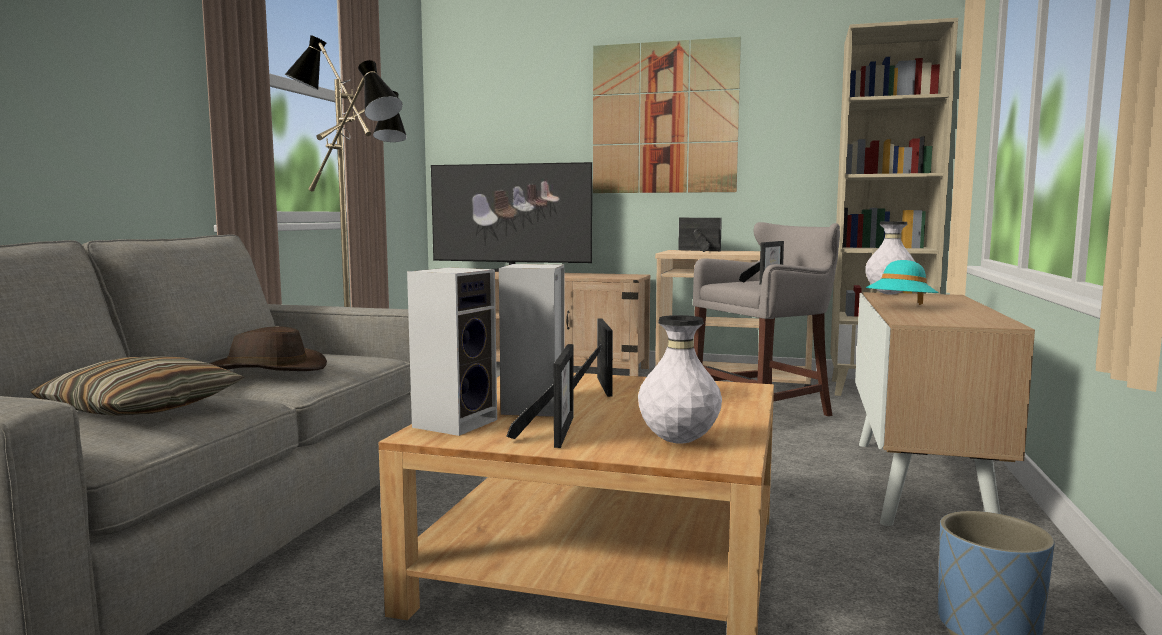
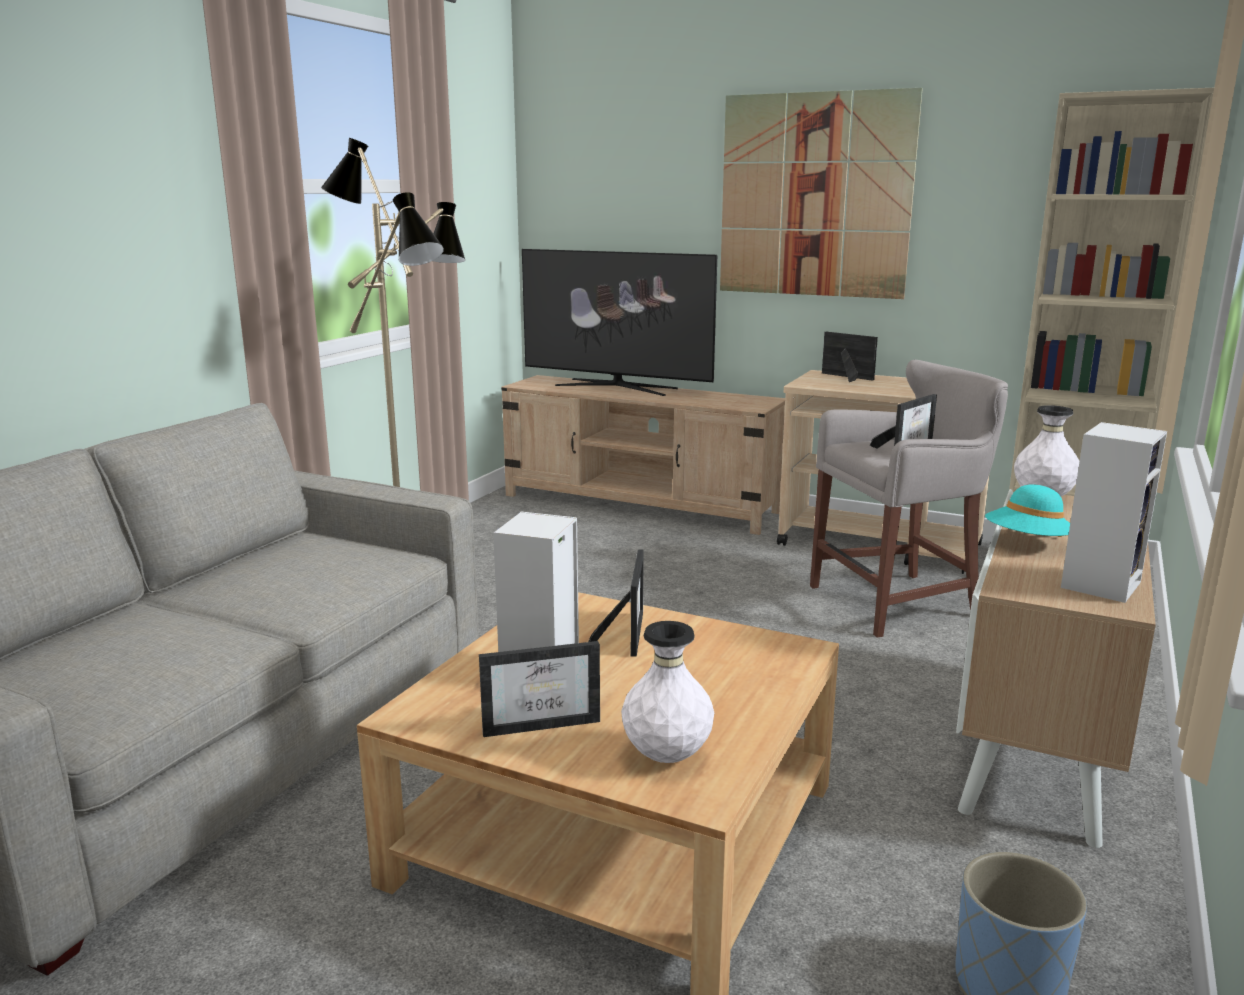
camera: 10 degrees right, 10 degrees up
pillow [30,356,245,416] -> none
brown hat [210,326,327,371] -> none
speaker [407,267,497,436] -> speaker moved to [1061,422,1167,603]
picture frame [506,344,574,448] -> picture frame turned 60 degrees clockwise [479,641,600,737]

